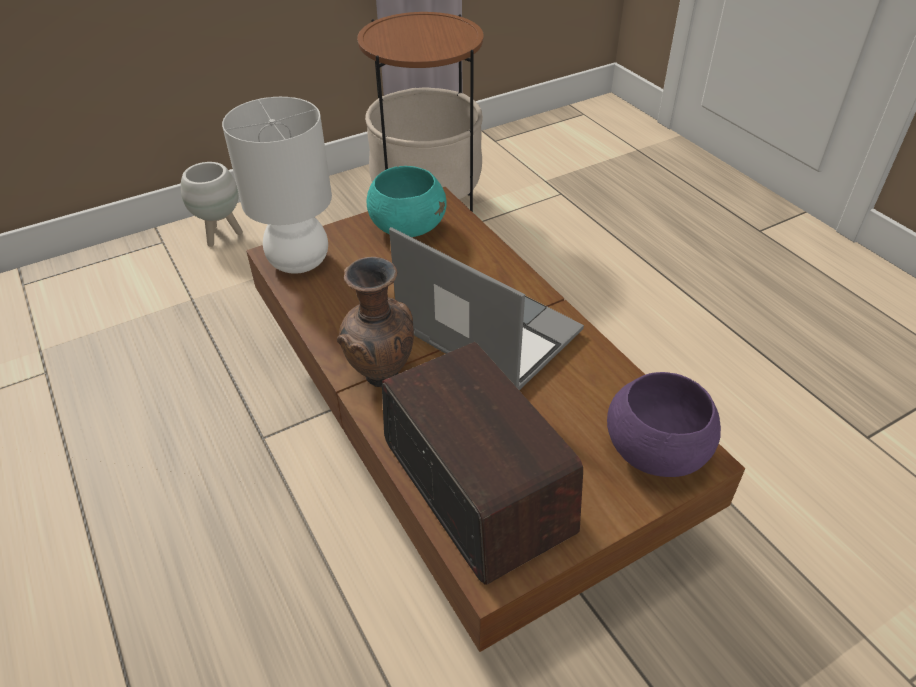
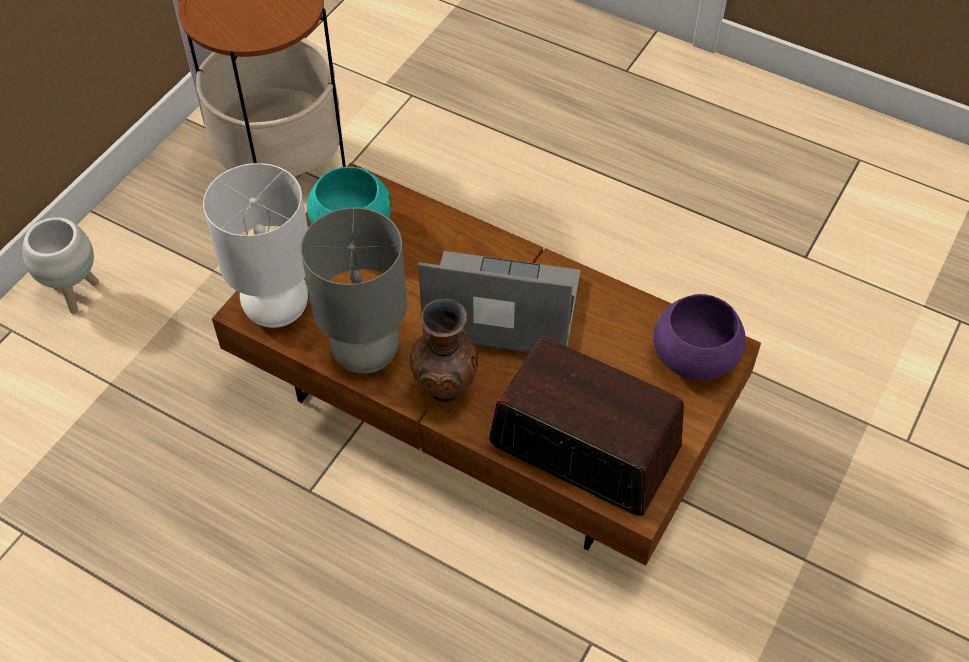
camera: 30 degrees left, 10 degrees up
none -> grey table lamp [301,207,407,374]

